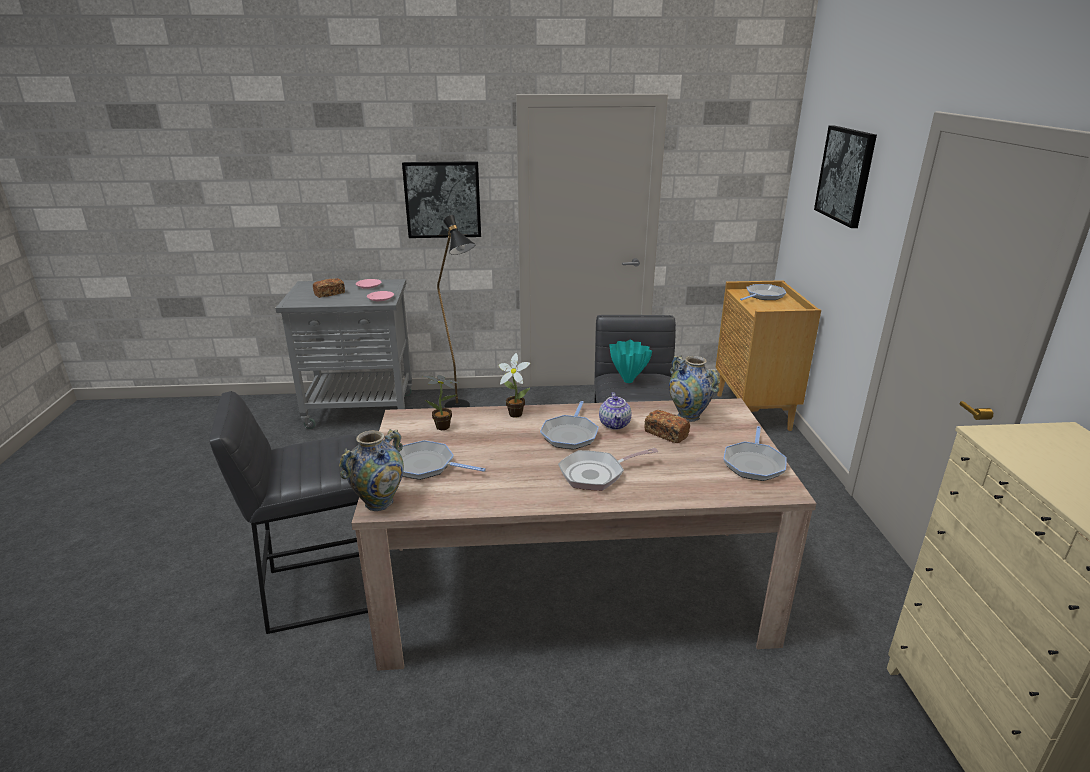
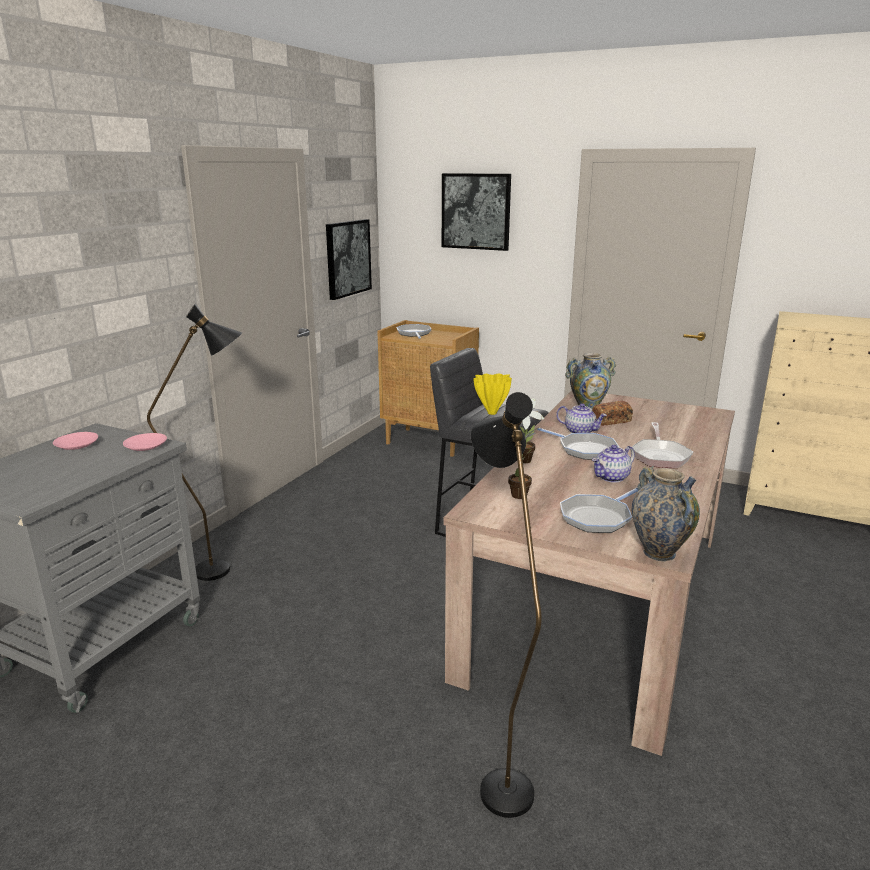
camera: 60 degrees left, 5 degrees down
grey stool [209,391,368,634] -> black floor lamp [471,392,542,818]
bread [313,278,345,298] -> none
picture [402,161,481,238] -> picture moved to [326,219,372,300]
turquoise vase [609,340,652,383] -> yellow vase [473,373,512,415]
frying pan [723,426,787,481] -> none
none -> teapot [592,445,635,483]

